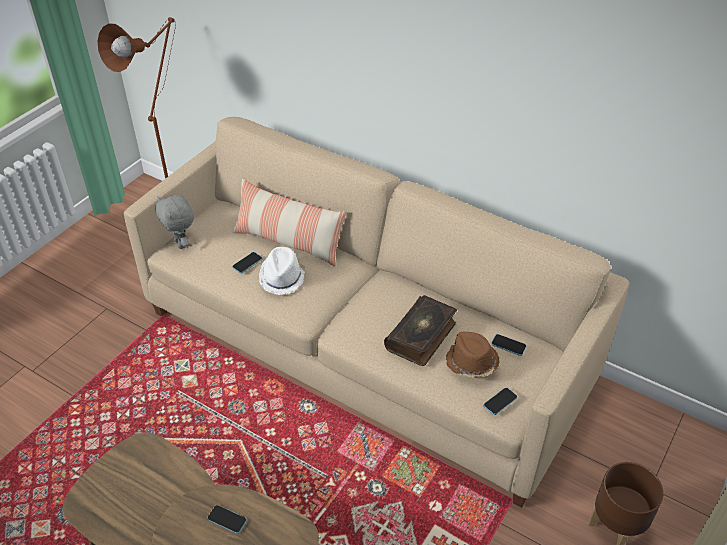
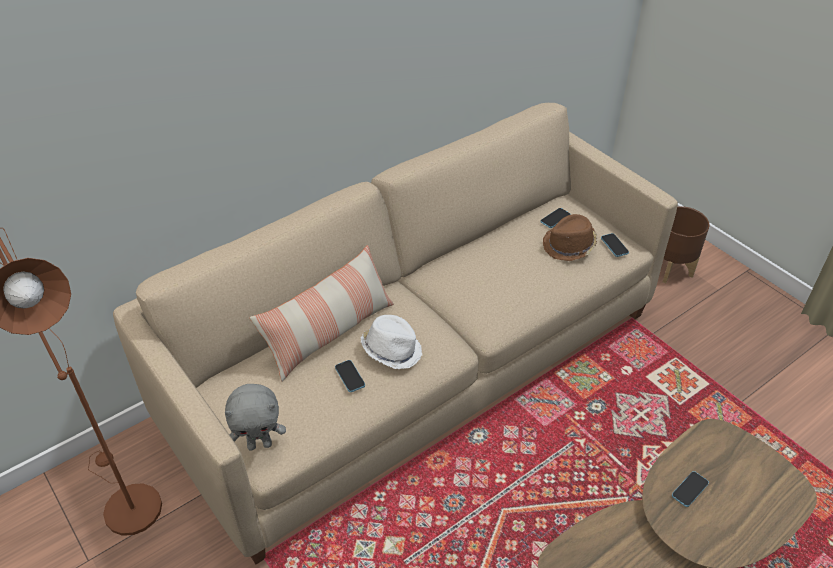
camera: 70 degrees left, 0 degrees up
book [384,295,457,366] -> none

